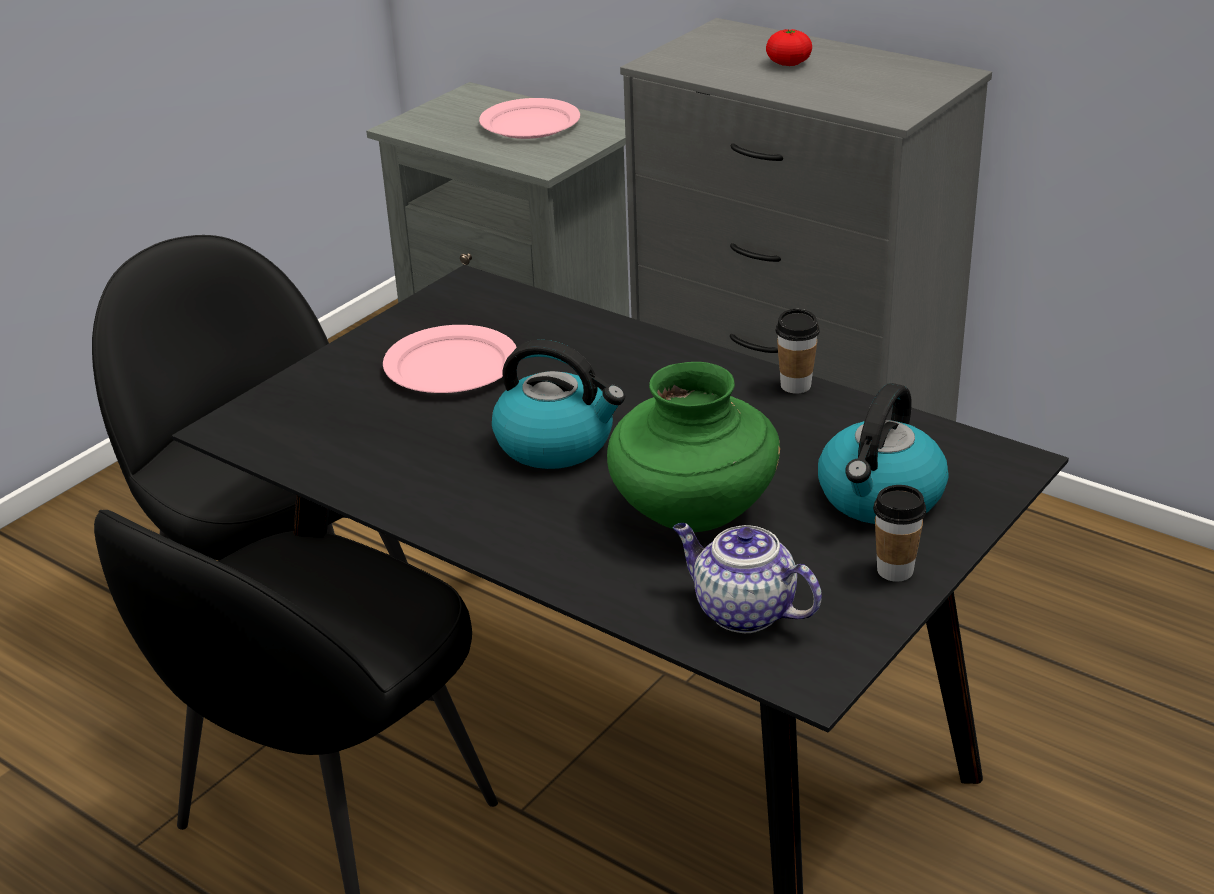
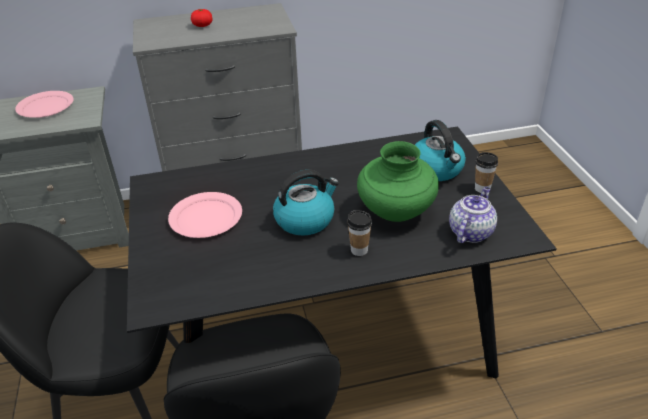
camera: 50 degrees left, 5 degrees up
teapot [673,523,822,633] -> teapot turned 135 degrees clockwise [449,187,497,243]
cup [776,309,820,394] -> cup moved to [347,210,372,256]

